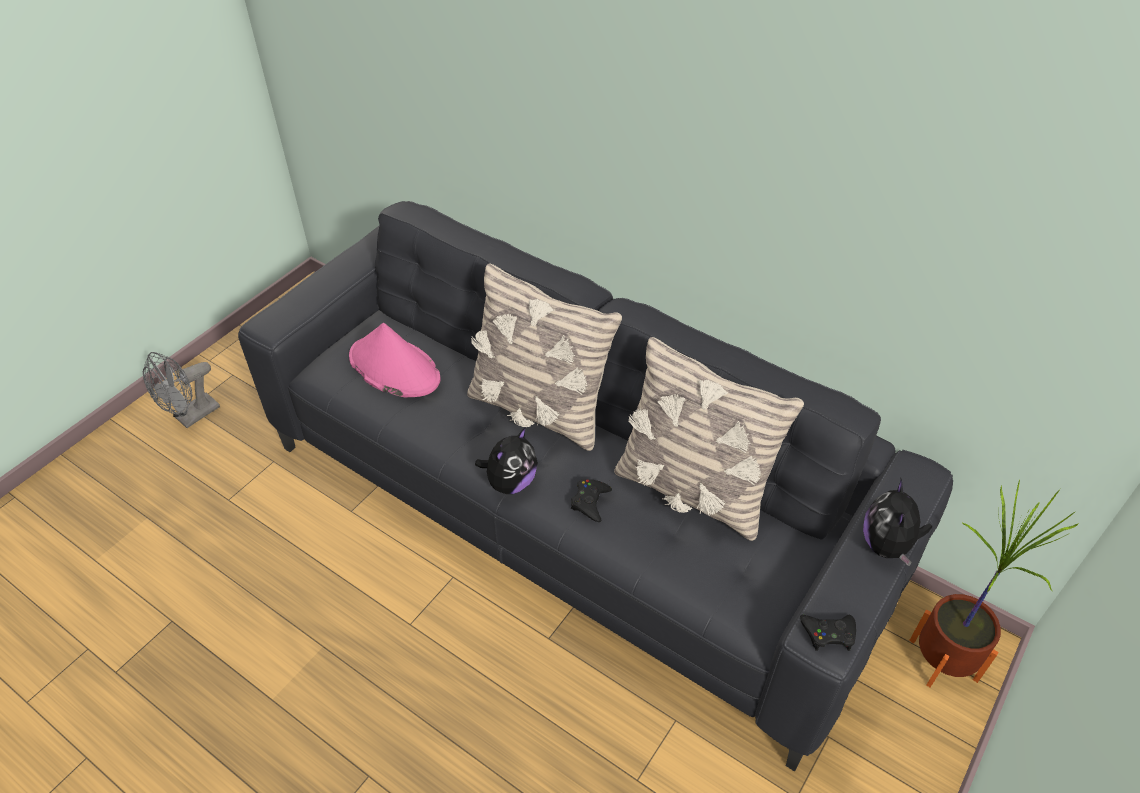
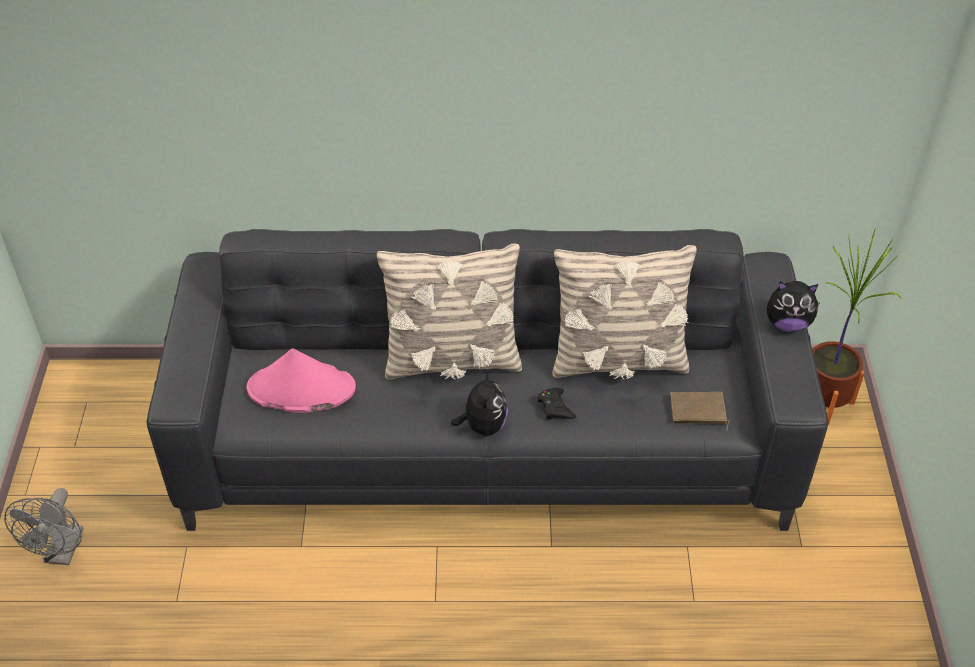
camera: 35 degrees left, 0 degrees up
black game controller [800,615,856,651] -> none
plush toy [863,479,932,566] -> plush toy turned 60 degrees counterclockwise [767,281,820,332]
none -> brown book [670,392,729,431]

